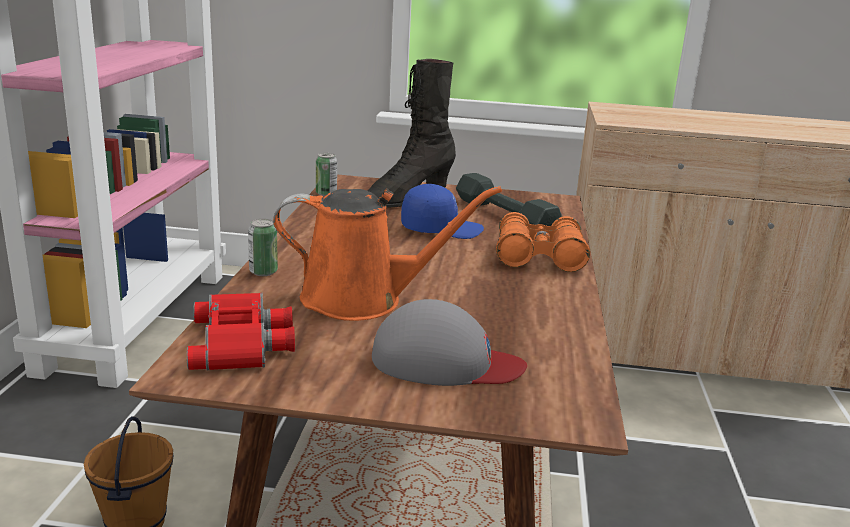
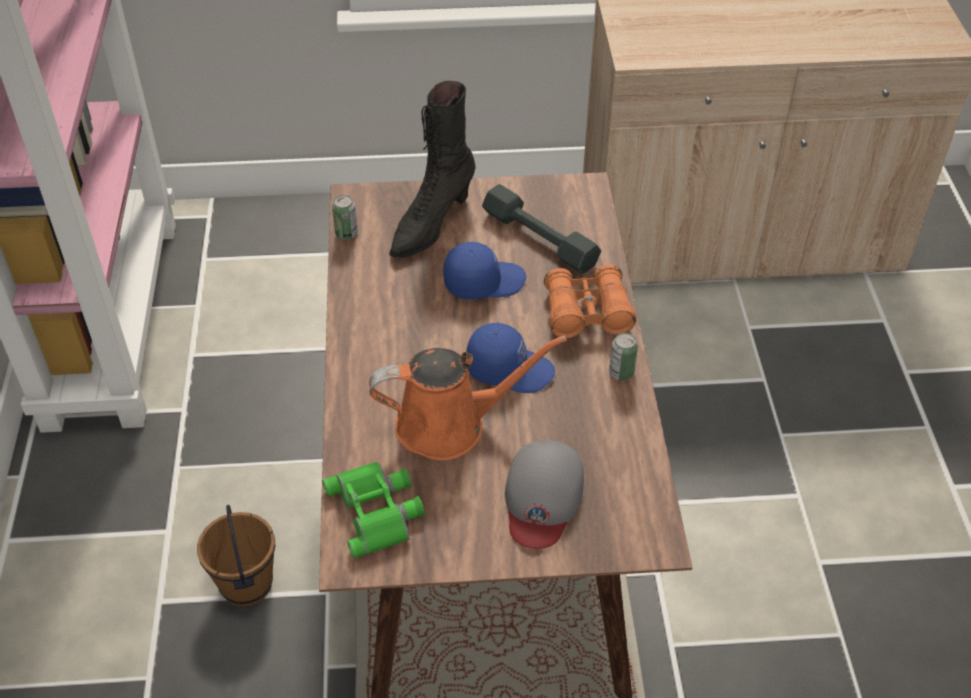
camera: 10 degrees left, 25 degrees up
red binoculars [187,293,295,370] -> green binoculars [322,461,425,558]
can [248,219,278,276] -> can moved to [609,333,638,381]
grey cap [372,299,527,386] -> grey cap turned 105 degrees clockwise [505,440,584,549]
none -> blue cap [466,322,555,393]

